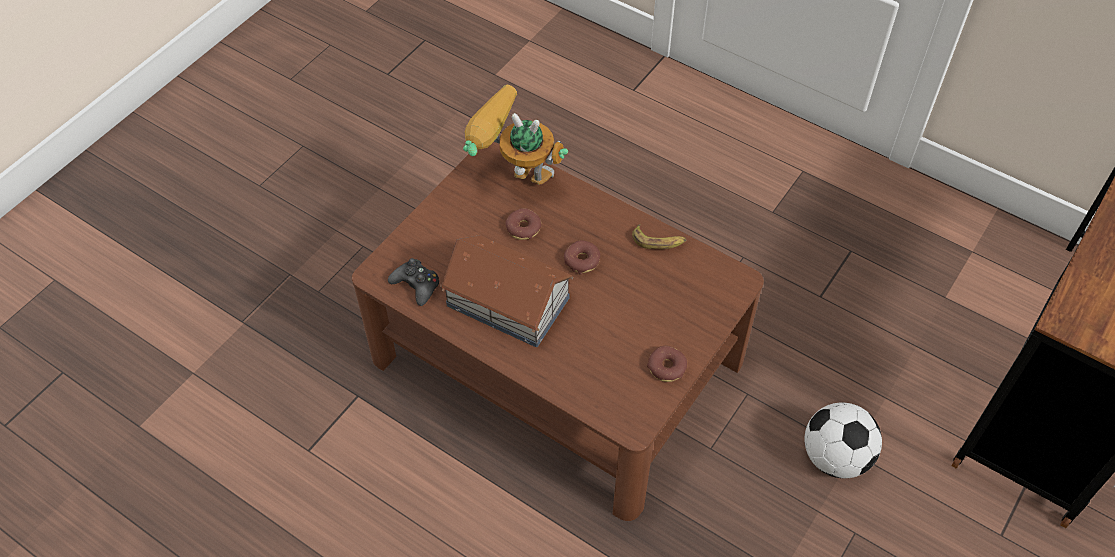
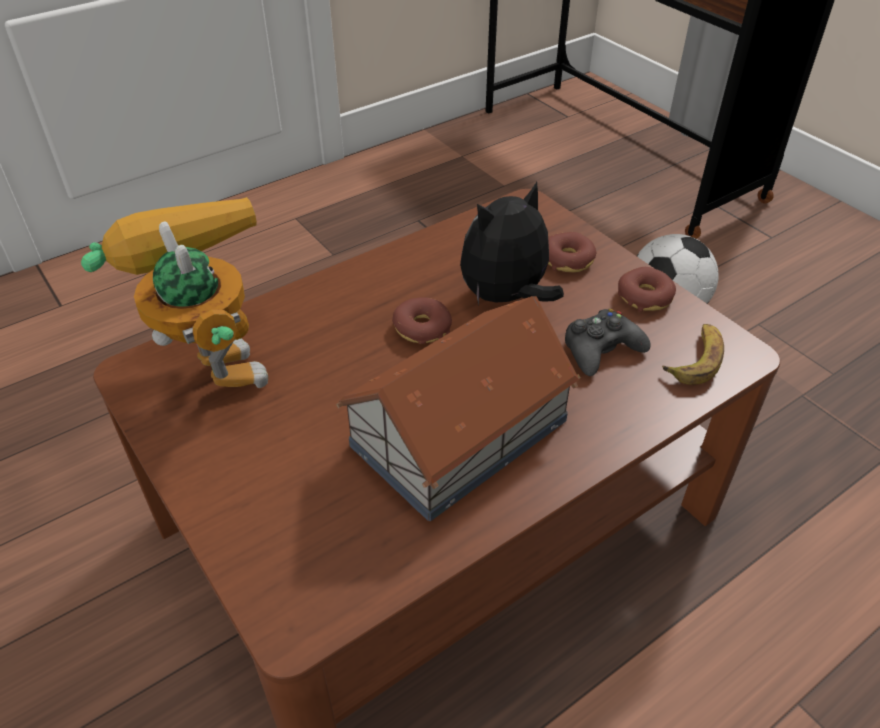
camera: 70 degrees left, 10 degrees down
black game controller [388,258,439,306] -> black game controller moved to [565,309,650,376]
toy robot [463,85,568,185] -> toy robot turned 105 degrees clockwise [81,197,268,388]
donut [505,208,541,240] -> donut moved to [548,232,597,273]
banana [632,224,687,249] -> banana moved to [662,324,724,385]
none -> plush toy [460,182,564,306]

